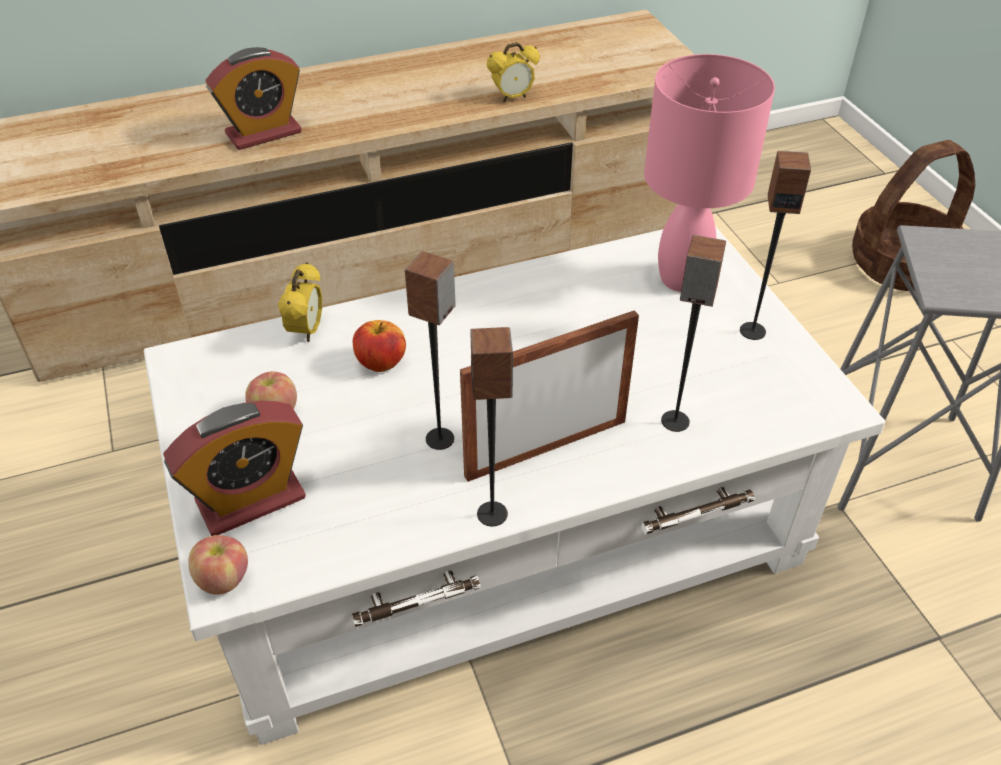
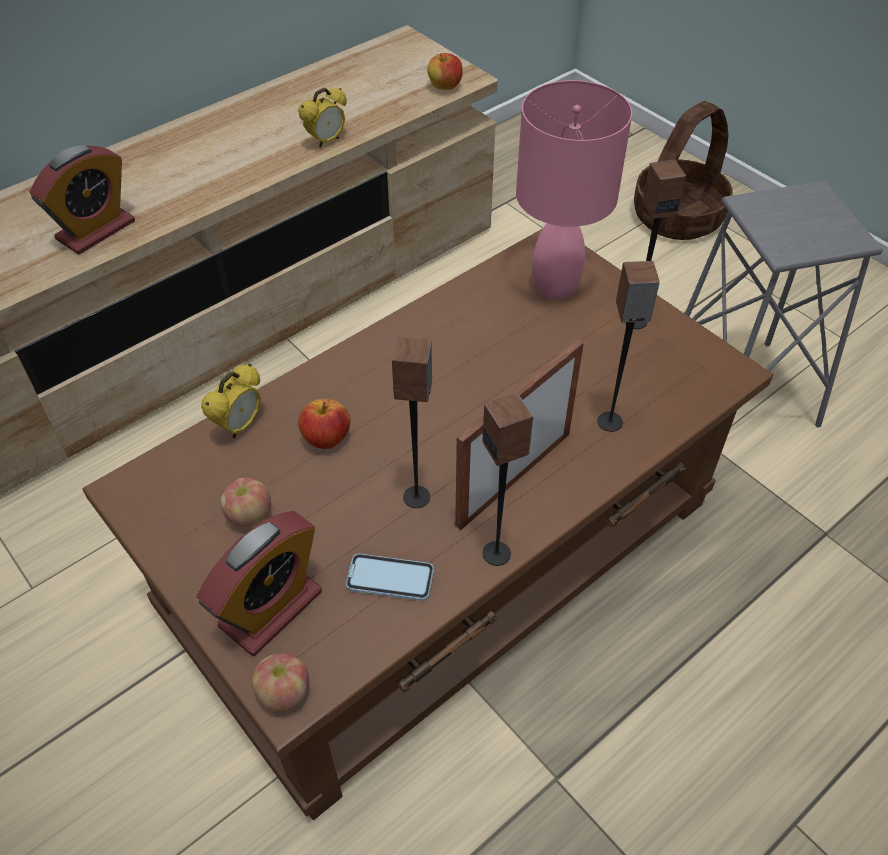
camera: 20 degrees left, 5 degrees up
white coffee table [144,226,885,745] -> brown coffee table [83,228,773,820]
alarm clock [278,262,322,342] -> alarm clock turned 45 degrees clockwise [201,364,261,438]
none -> phone [346,553,434,601]
none -> apple [427,53,463,90]

